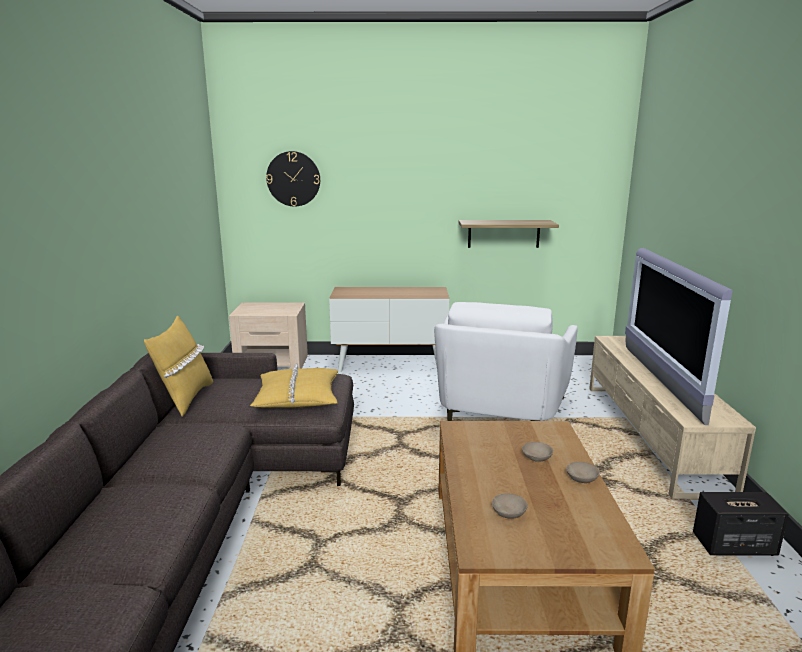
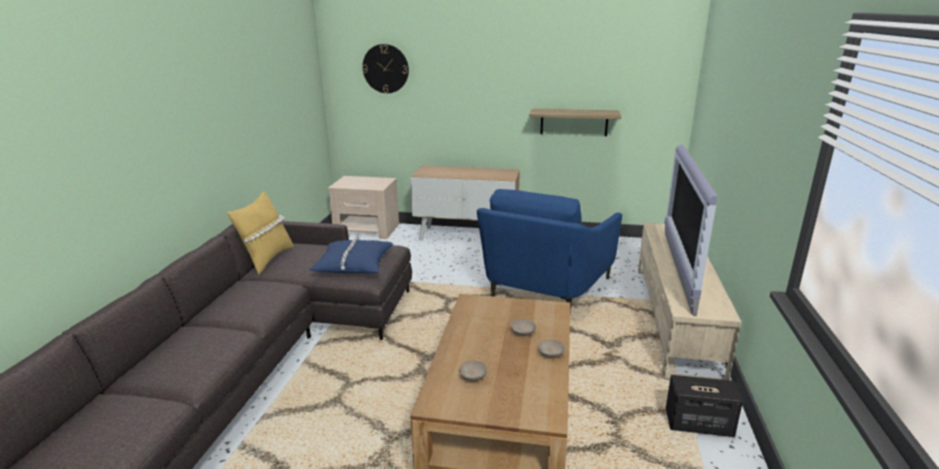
camera: 10 degrees right, 5 degrees up
yellow pillow [250,363,338,408] -> blue pillow [309,235,393,273]
white armchair [434,302,578,421] -> blue armchair [477,189,622,312]

